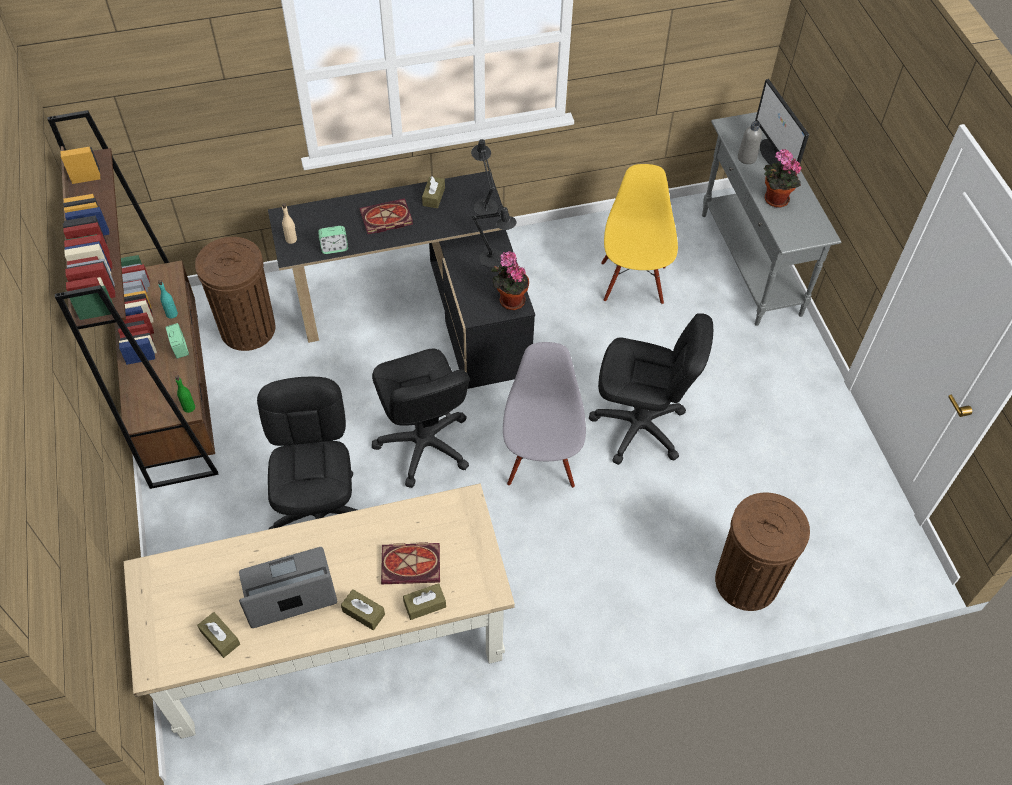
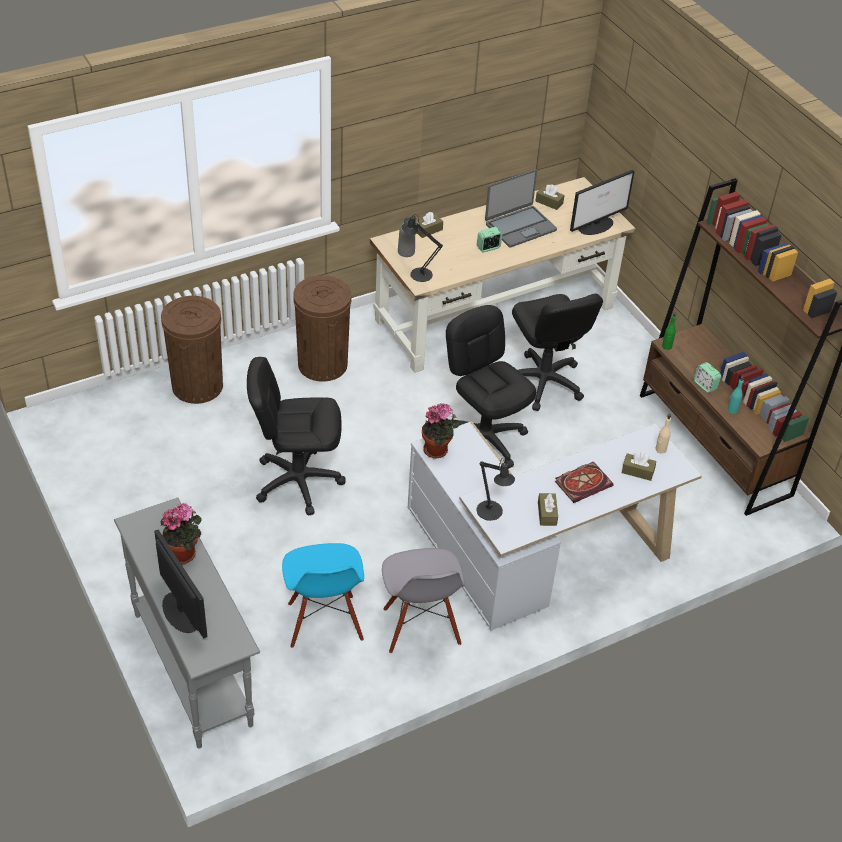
camera: 165 degrees right, 10 degrees down
brown trash can [195,237,276,351] -> brown trash can moved to [293,275,351,382]
black desk [268,171,535,389] -> white desk [408,421,702,631]
alarm clock [318,226,348,254] -> alarm clock moved to [477,227,502,252]
brown tissue box [341,589,385,630] -> brown tissue box moved to [622,453,656,481]
book [381,542,440,584] -> none
black table lamp [472,204,517,268] -> black table lamp moved to [401,214,443,282]
grey chair [503,342,586,488] -> grey chair moved to [382,548,465,653]
yellow chair [601,164,678,304] -> blue chair [282,543,364,648]
grey bottle [738,121,762,164] -> grey bottle moved to [398,218,415,257]
none -> monitor [570,170,635,235]

